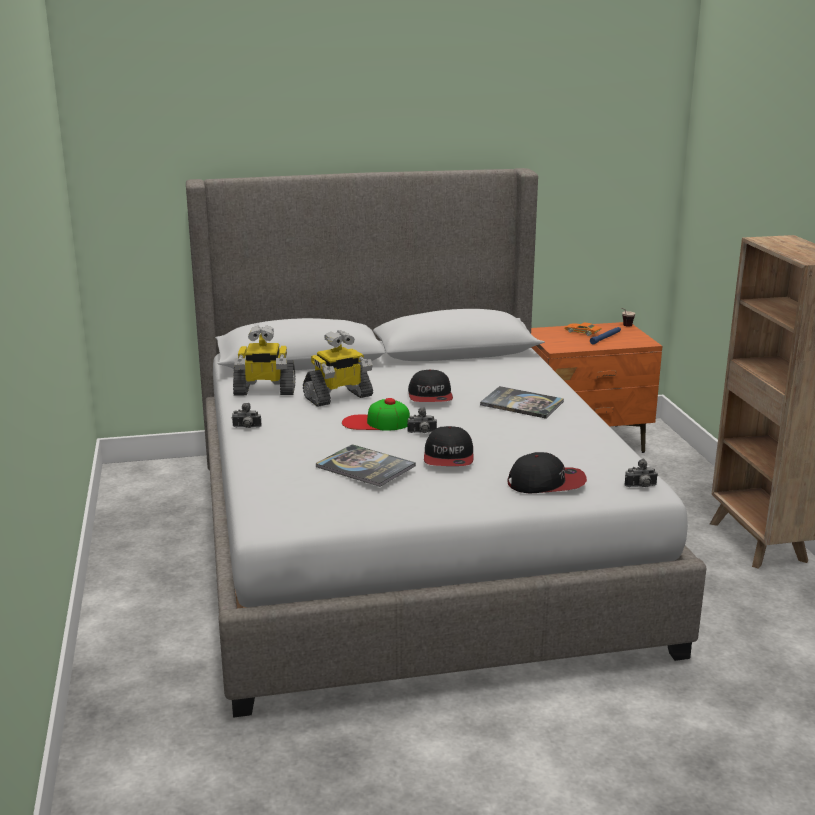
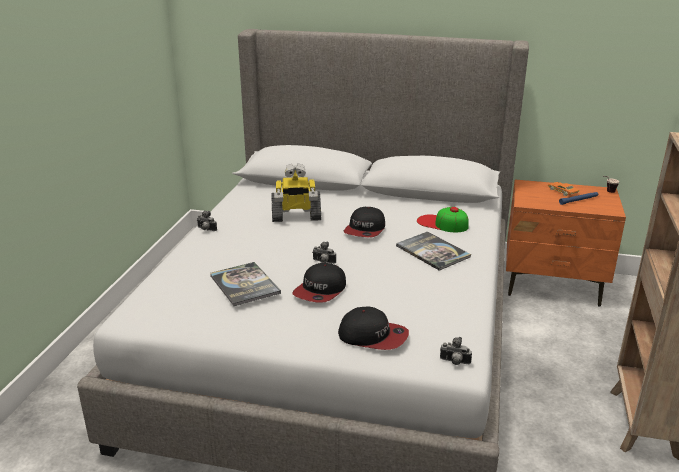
camera: 25 degrees right, 5 degrees up
toy robot [233,325,295,395] -> none
cap [342,398,410,431] -> cap moved to [417,207,469,232]

